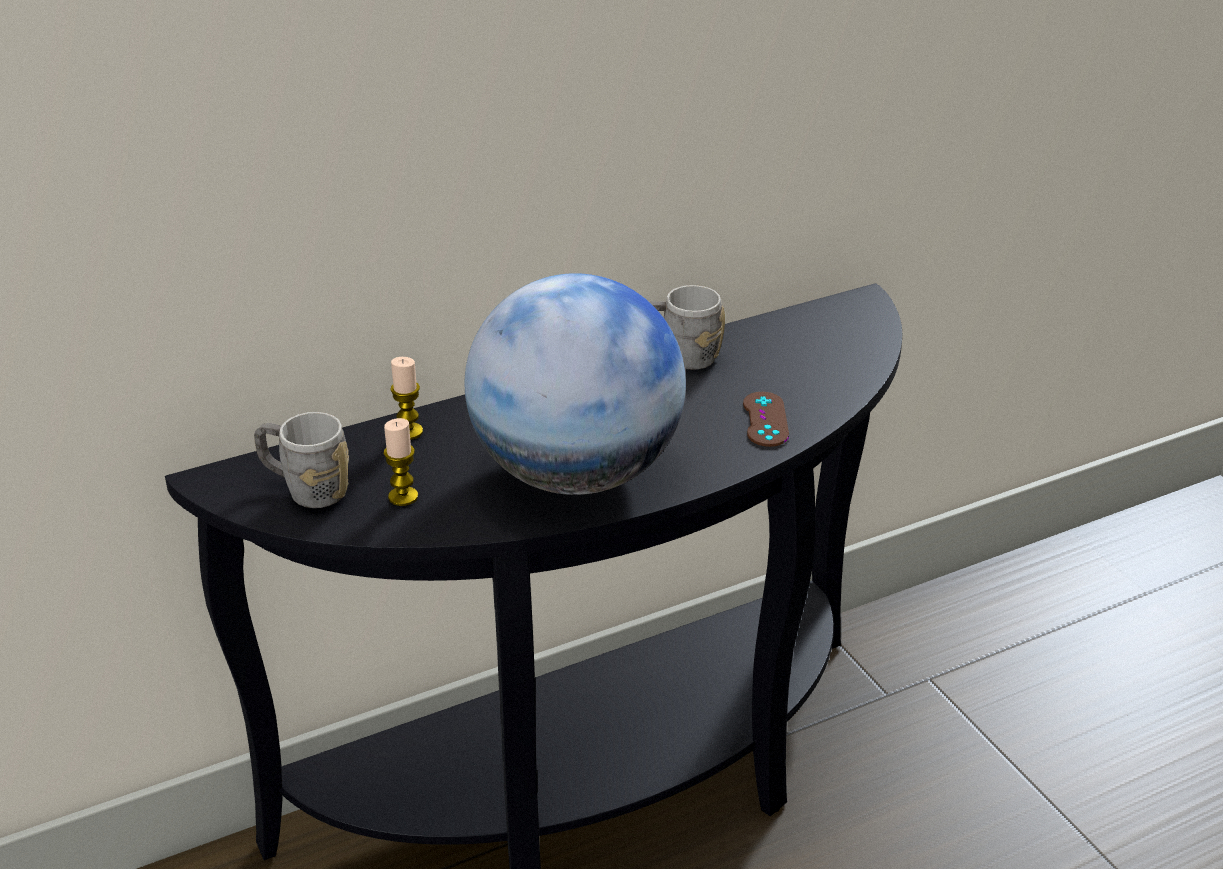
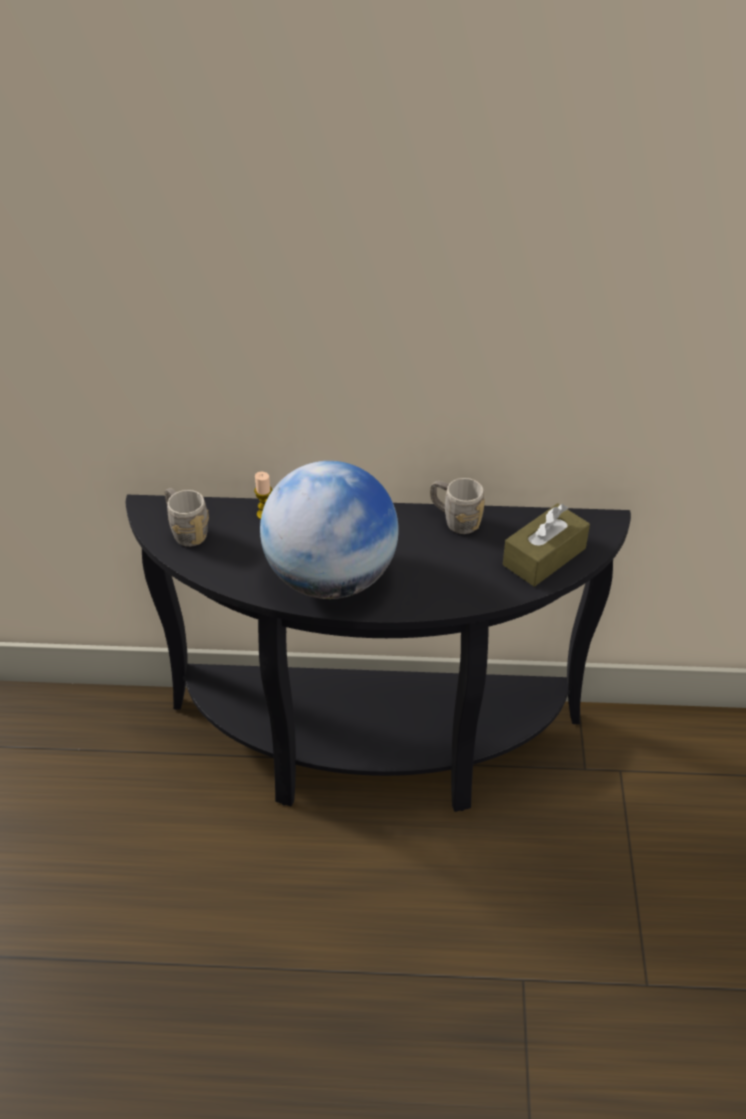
camera: 30 degrees right, 10 degrees up
candle [384,418,418,506] -> none
brown game controller [743,392,789,447] -> none
none -> brown tissue box [503,503,590,587]

